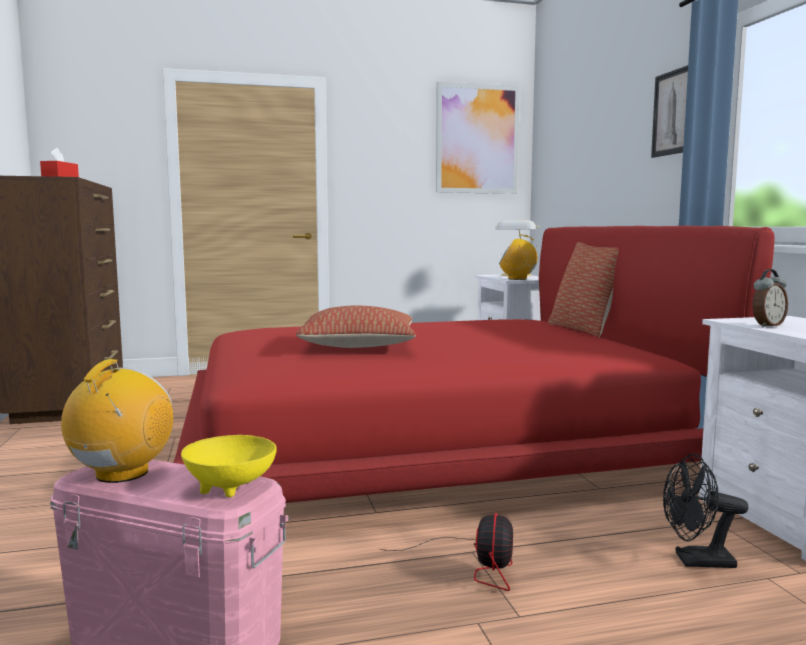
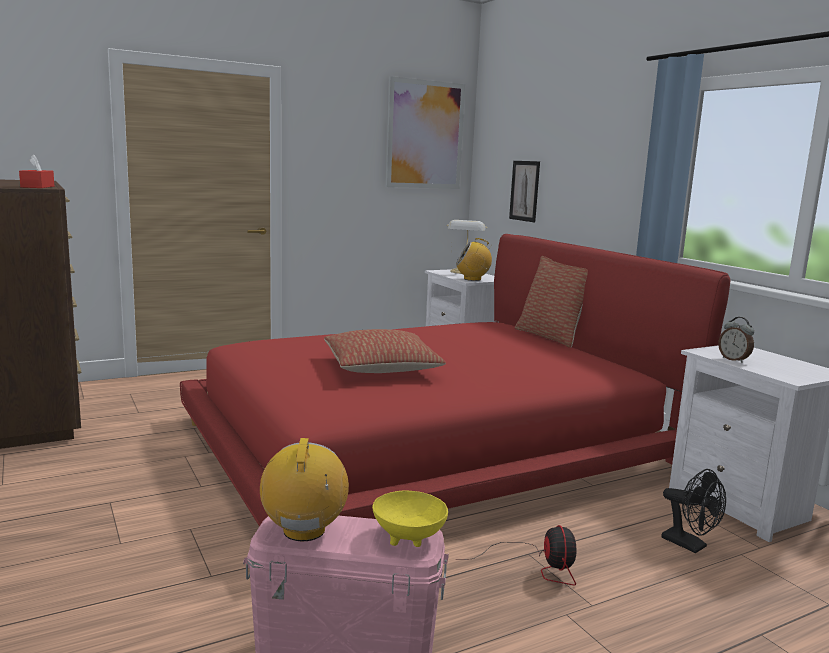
camera: 15 degrees left, 5 degrees up
picture [651,65,688,158] -> picture moved to [509,161,540,222]
black fan [663,453,748,568] -> black fan turned 120 degrees counterclockwise [662,469,726,553]
alarm clock [752,269,788,328] -> alarm clock turned 105 degrees clockwise [718,317,754,363]

